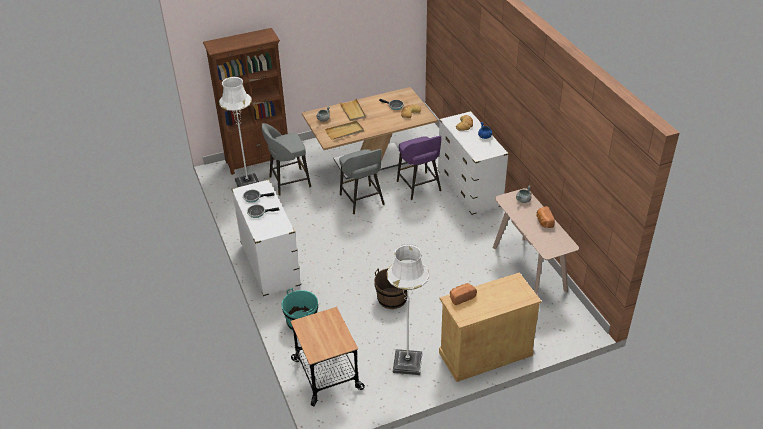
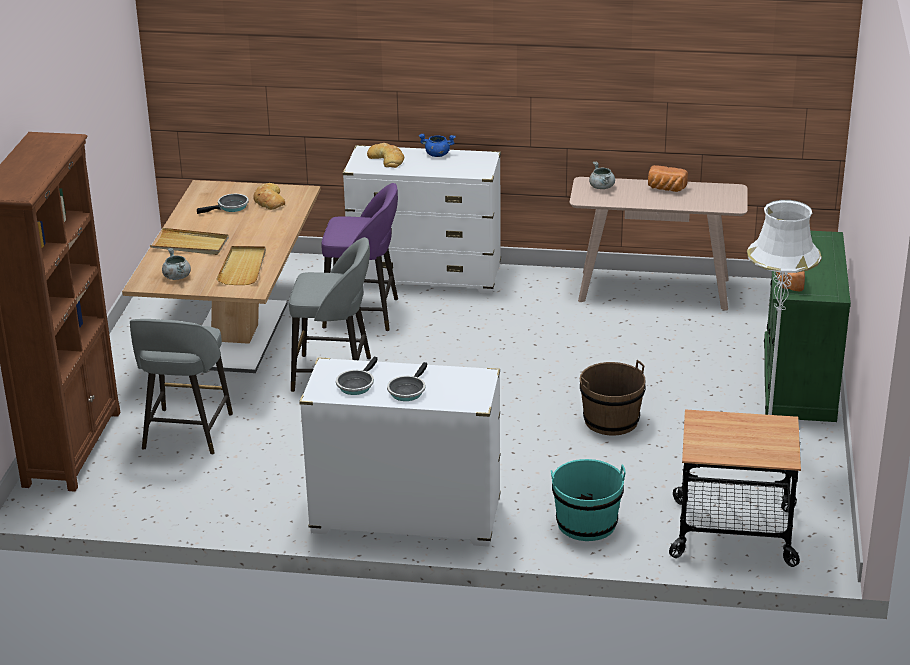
camera: 60 degrees left, 10 degrees down
white floor lamp [219,77,259,187] -> none
beige cabinet [439,272,542,382] -> green cabinet [764,231,851,422]

